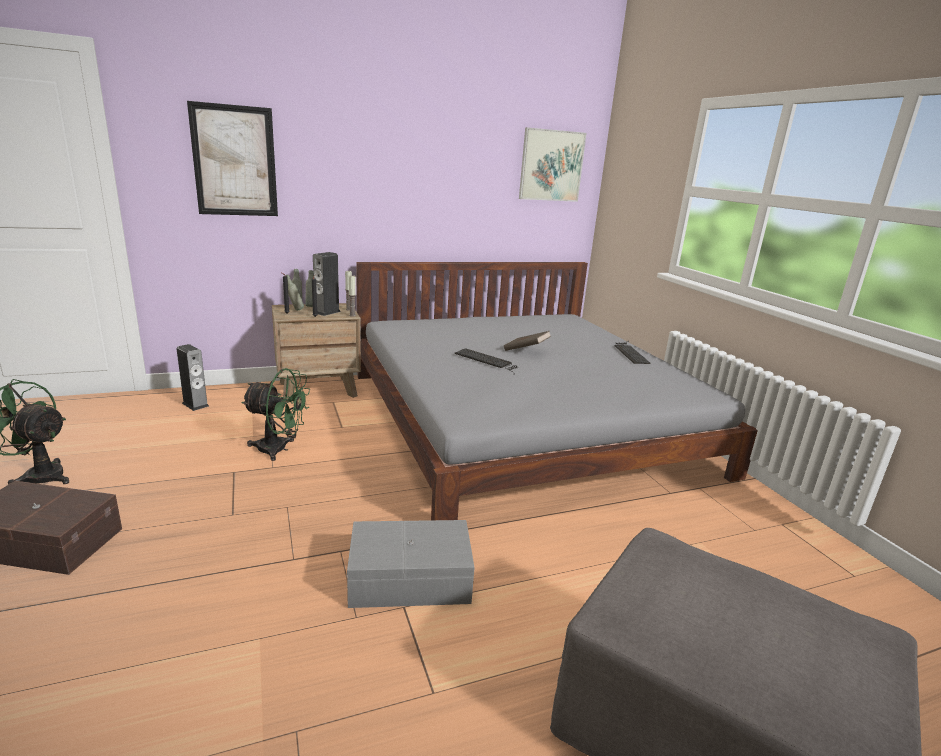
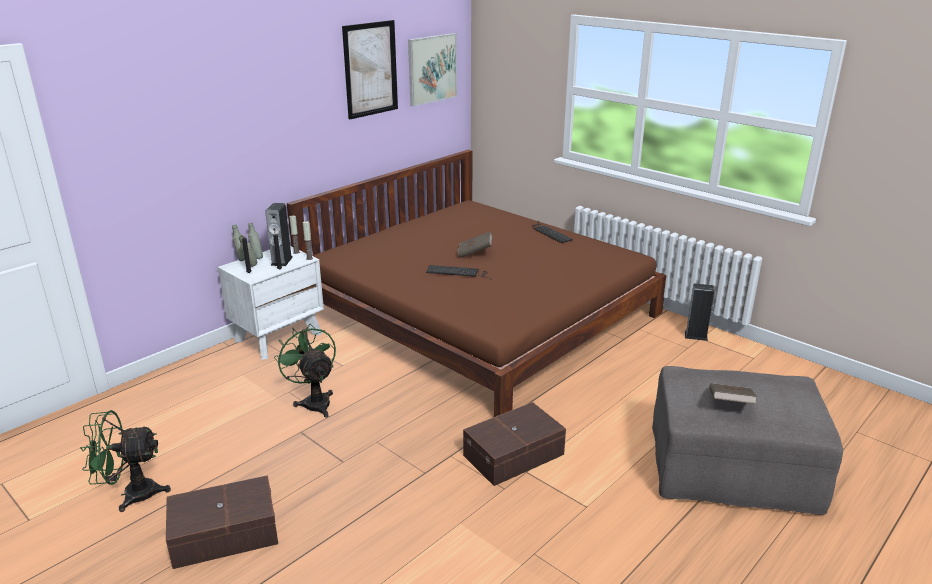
camera: 25 degrees left, 5 degrees up
speaker [176,344,209,411] -> speaker moved to [685,283,714,341]
picture [187,101,278,216] -> picture moved to [342,20,398,120]
green fan [241,368,311,461] -> green fan turned 105 degrees counterclockwise [274,324,336,417]
brown nightstand [272,303,361,403] -> white nightstand [218,246,324,360]
grey storage box [347,520,475,608] -> brown storage box [463,402,566,486]
grey bed [356,262,758,520] -> brown bed [287,150,666,417]
none -> brown book [709,383,757,404]

